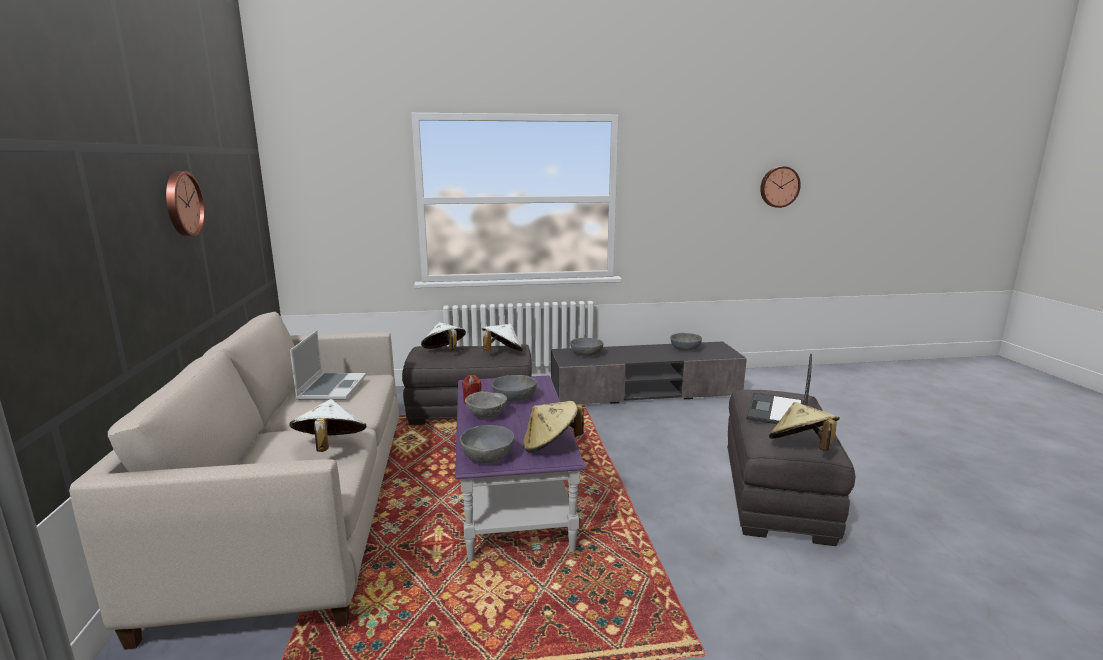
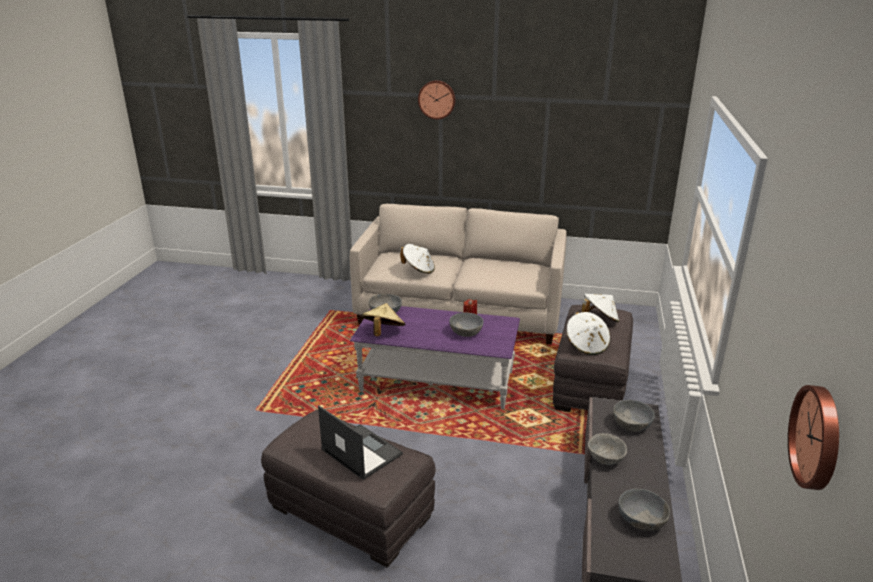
camera: 110 degrees right, 10 degrees up
wall clock [166,171,205,237] -> wall clock moved to [418,80,456,119]
laptop [290,330,366,400] -> none
grey bowl [465,391,507,419] -> grey bowl moved to [588,433,627,465]
beige hat [769,402,840,451] -> none

